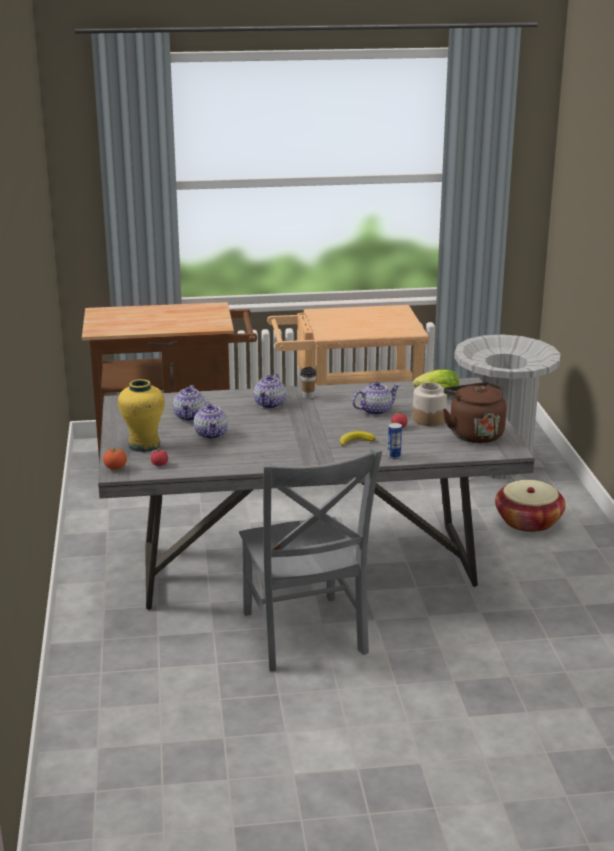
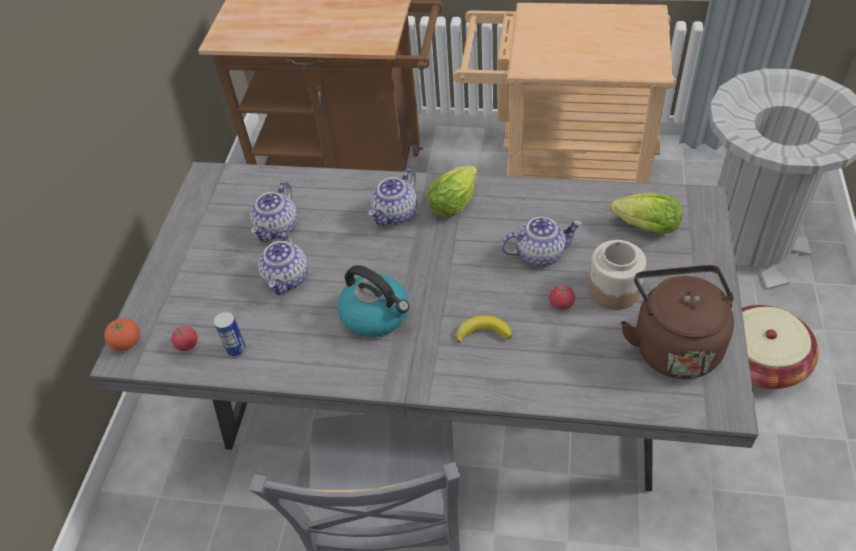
camera: 20 degrees right, 25 degrees up
yellow vase [118,379,165,452] -> none
cup [300,367,317,399] -> lettuce [427,165,478,217]
can [388,423,402,459] -> can moved to [214,312,246,358]
none -> kettle [338,265,410,337]

